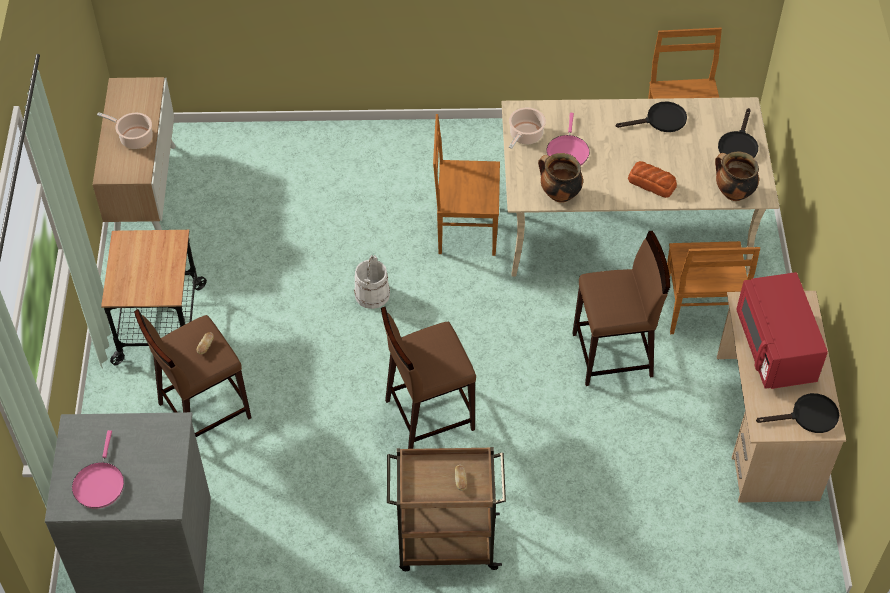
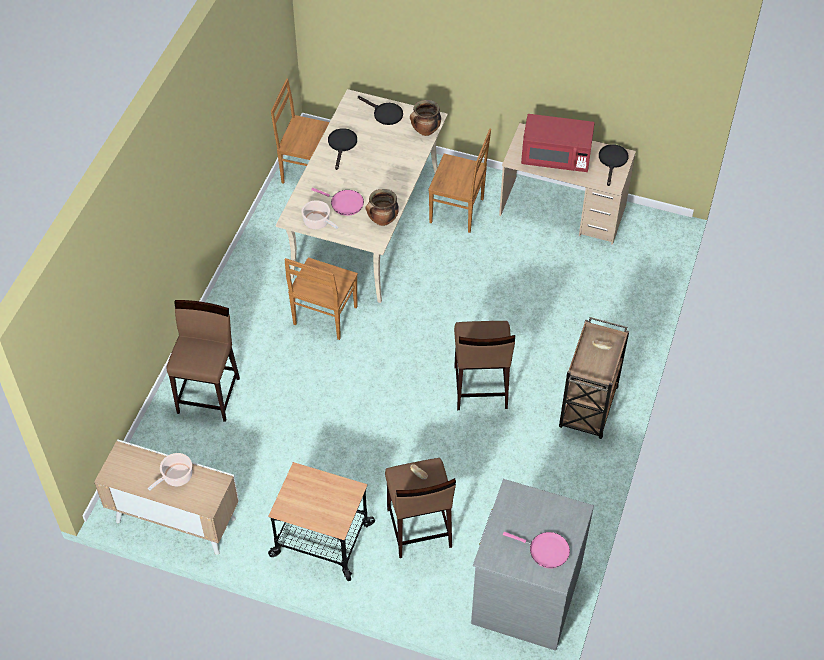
camera: 70 degrees left, 0 degrees up
white bucket [354,255,390,309] -> none
brown stool [572,231,670,386] -> brown stool moved to [166,300,240,422]
bread [628,161,677,198] -> none

